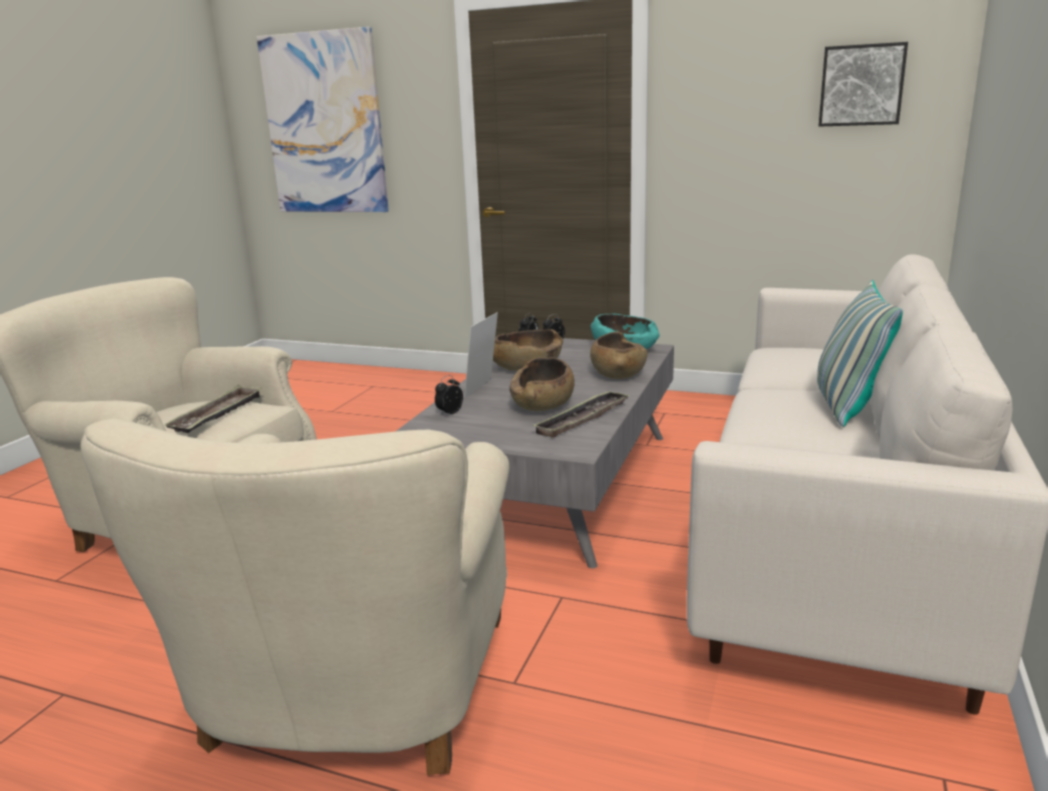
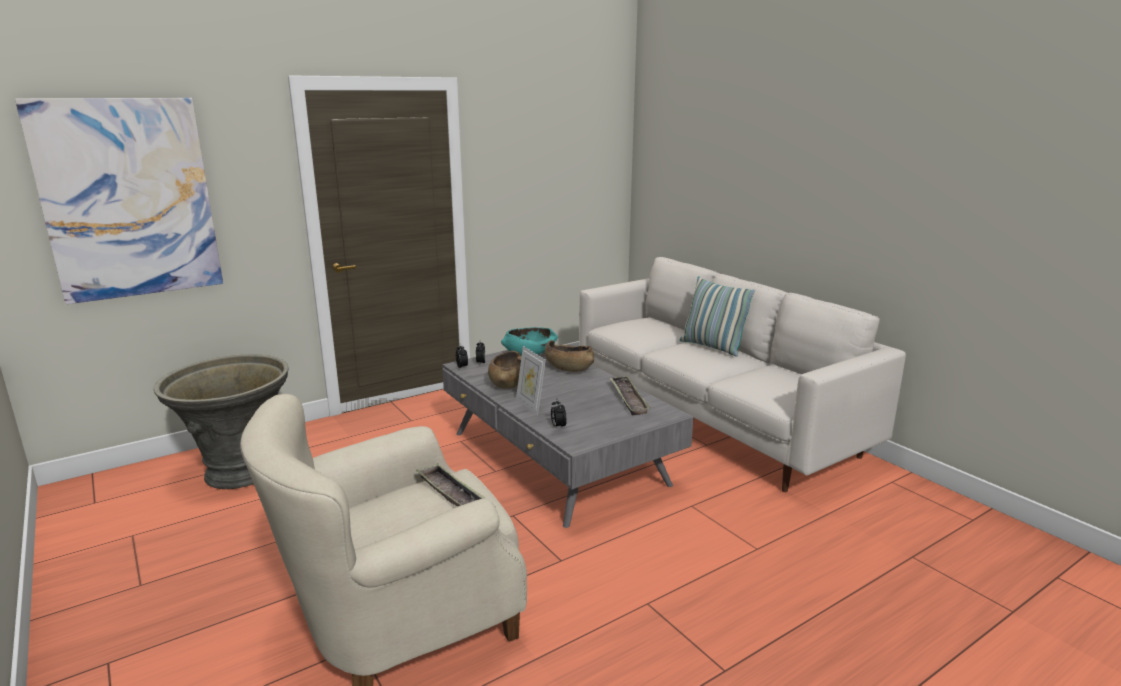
camera: 55 degrees left, 0 degrees up
beige armchair [81,418,509,775] -> none
brown bowl [509,357,575,411] -> none
picture [819,42,908,127] -> none
none -> grey planter [154,354,289,489]

